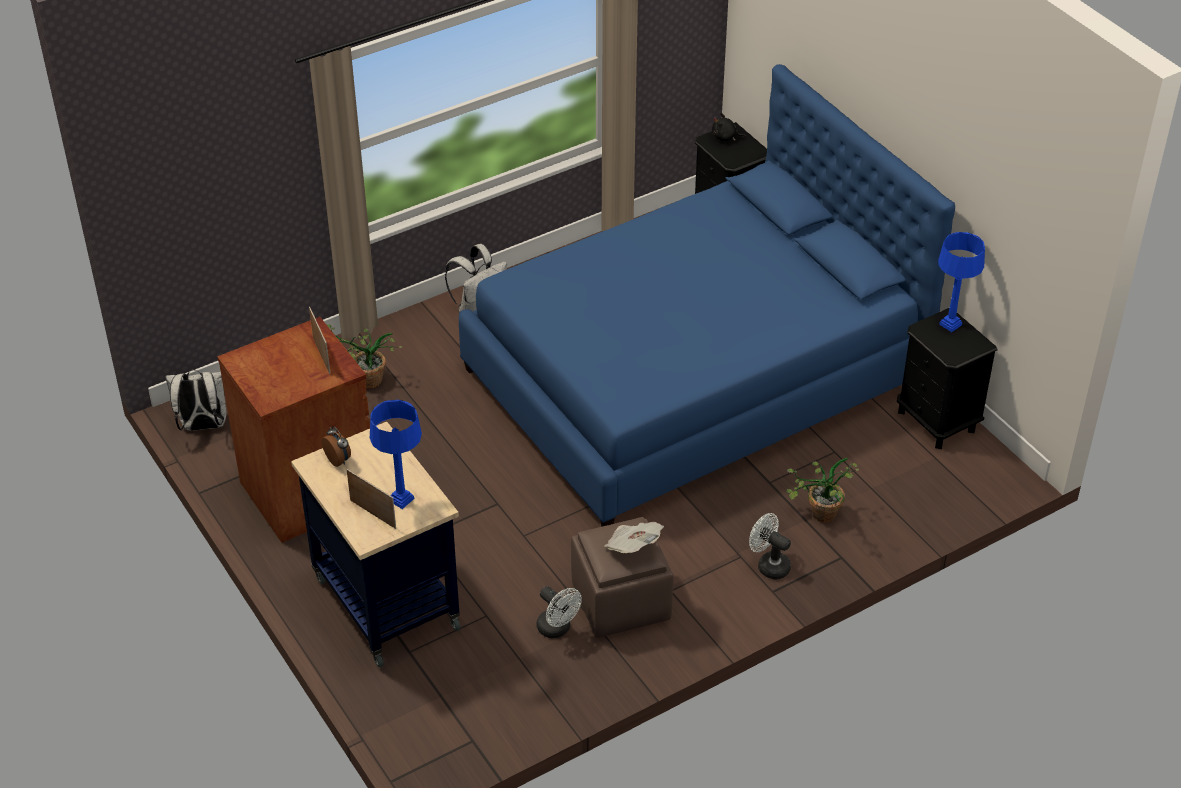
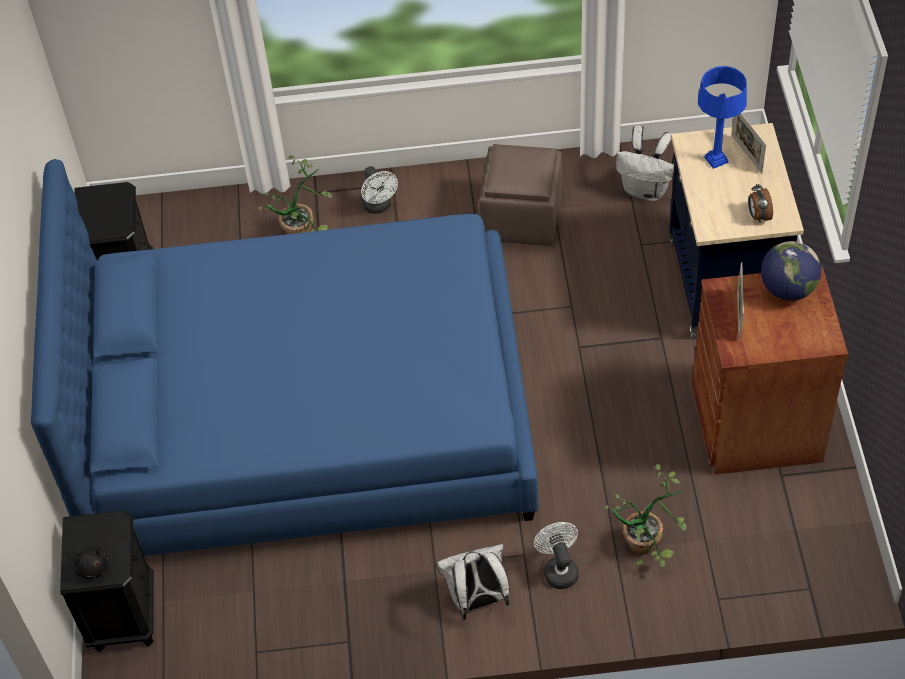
camera: 150 degrees left, 10 degrees up
white backpack [166,370,226,431] -> white backpack moved to [616,125,675,201]
white fan [536,586,582,638] -> white fan moved to [534,522,579,589]
newspaper [604,522,664,553] -> none
blue table lamp [938,232,985,332] -> none
none -> globe [761,241,821,301]

